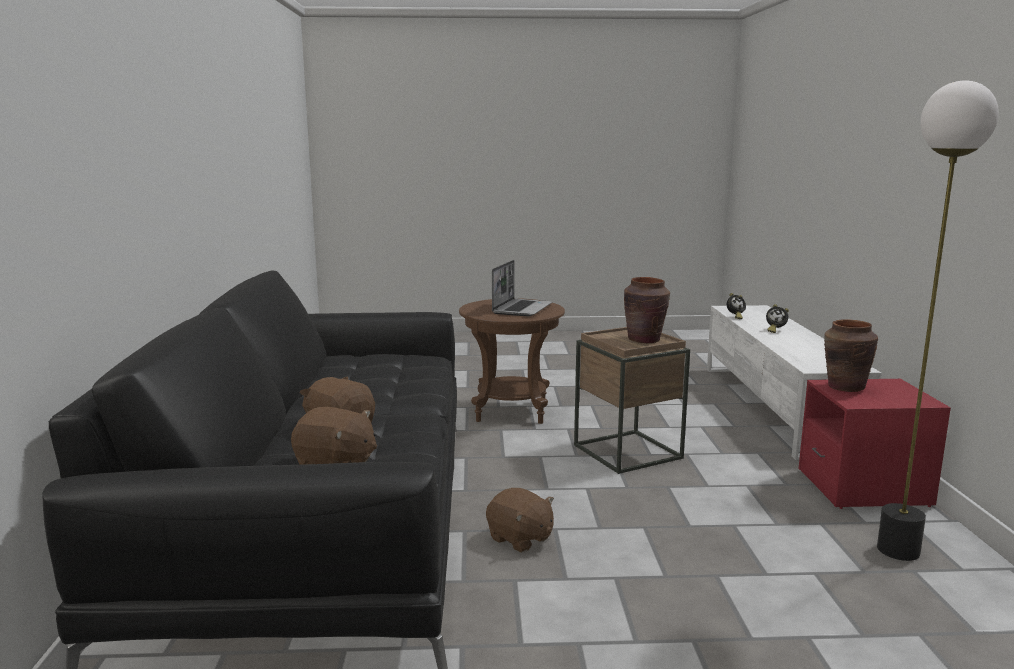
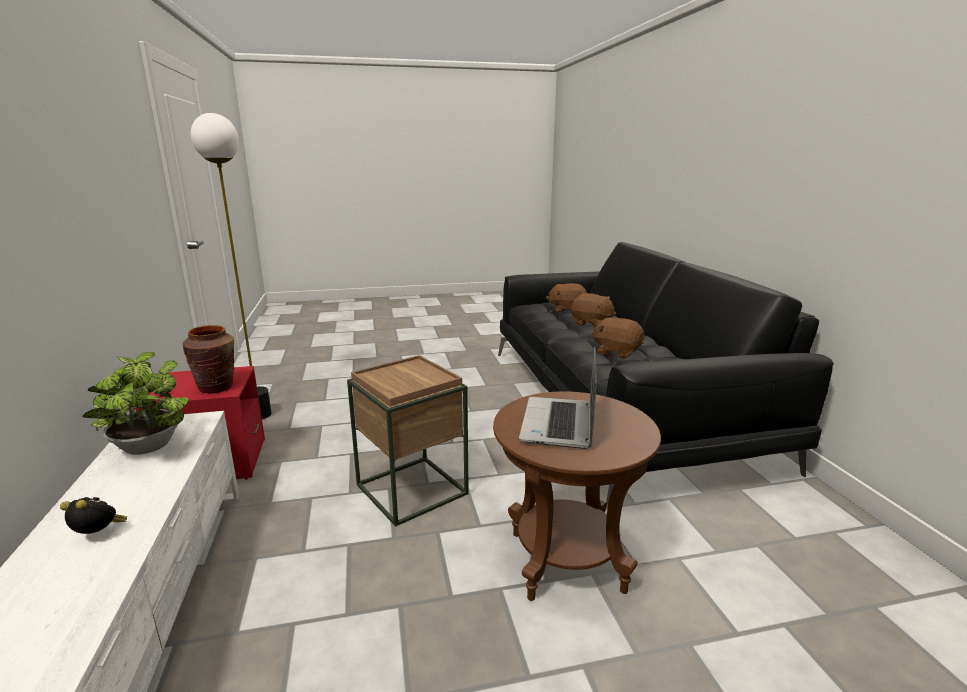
camera: 170 degrees right, 5 degrees up
brown plush toy [486,488,554,552] -> brown plush toy moved to [592,317,644,359]
brown vase [624,277,670,343] -> none
alarm clock [727,293,746,319] -> none
none -> potted plant [82,352,189,455]

